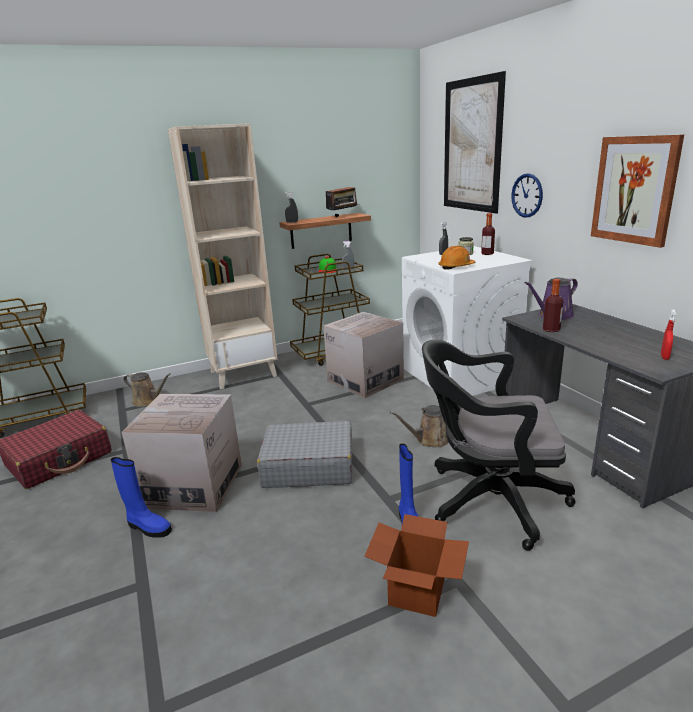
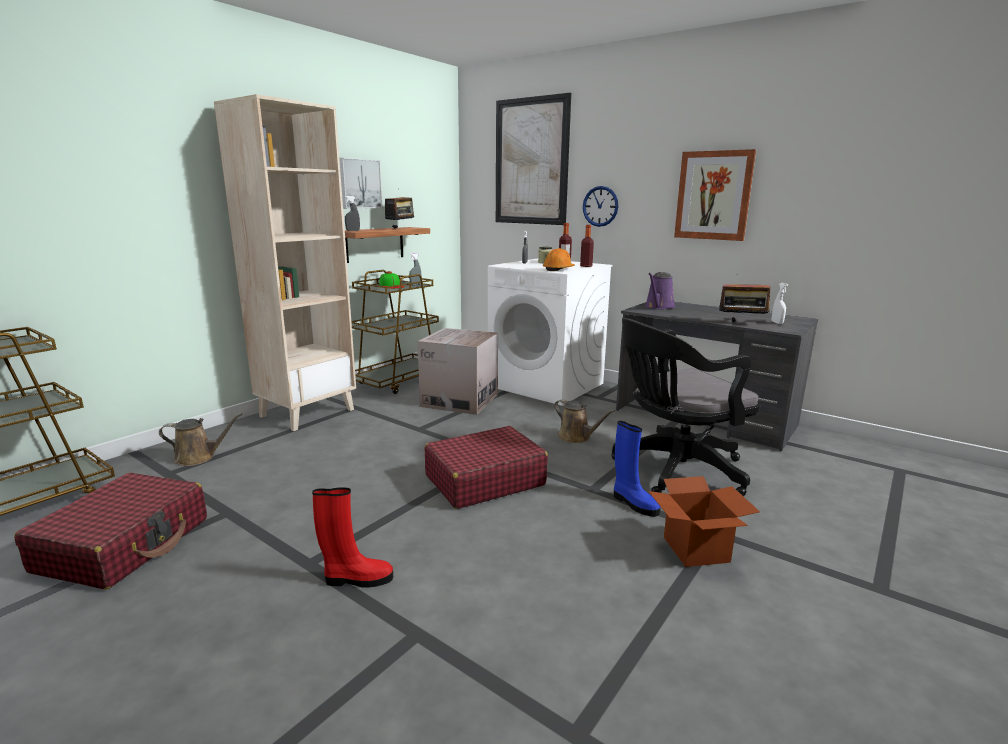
camera: 30 degrees left, 5 degrees down
blue boot [111,457,172,538] -> red boot [312,487,393,588]
cardboard box [121,394,242,512] -> none
grey suitcase [257,421,352,488] -> red suitcase [425,426,548,509]
brown watering can [390,405,449,447] -> brown watering can turned 90 degrees counterclockwise [554,399,616,443]
bottle [543,279,564,332] -> bottle moved to [580,225,594,267]
red spray bottle [661,309,676,360] -> white spray bottle [772,283,788,324]
none -> picture [339,158,383,209]
none -> radio [717,274,770,322]

